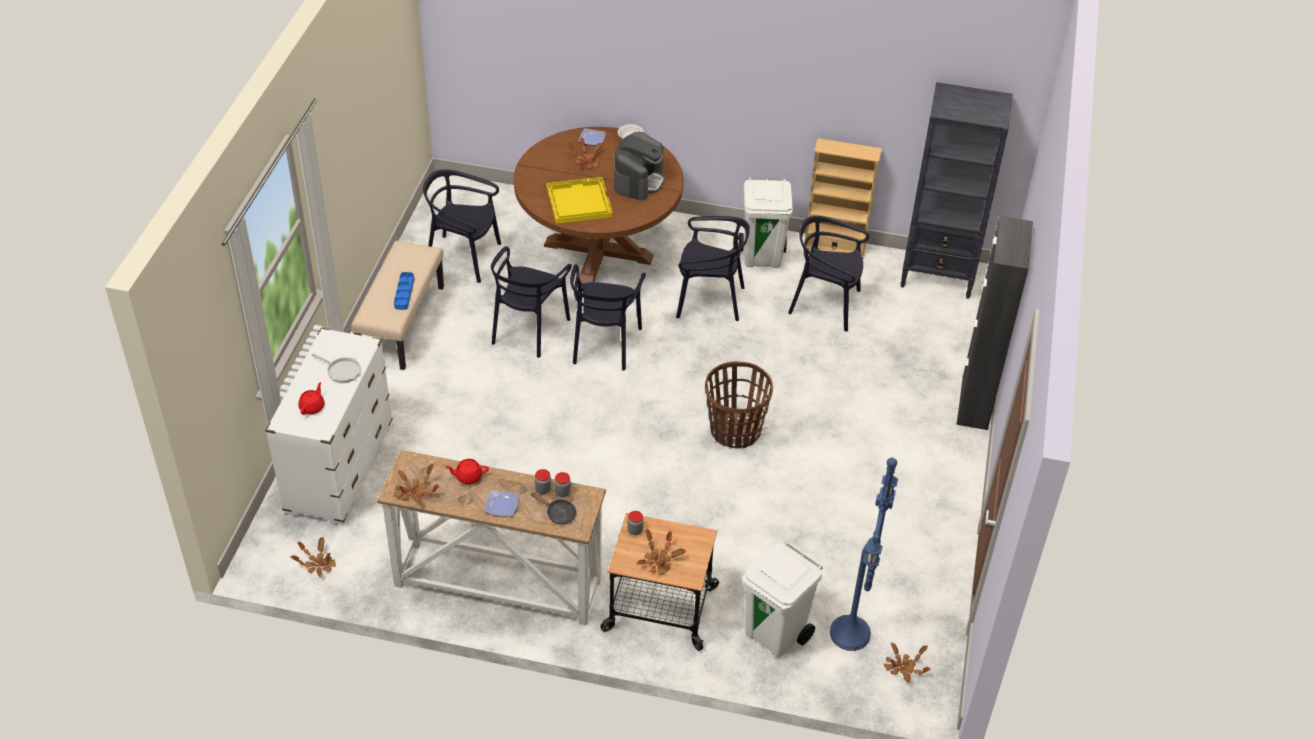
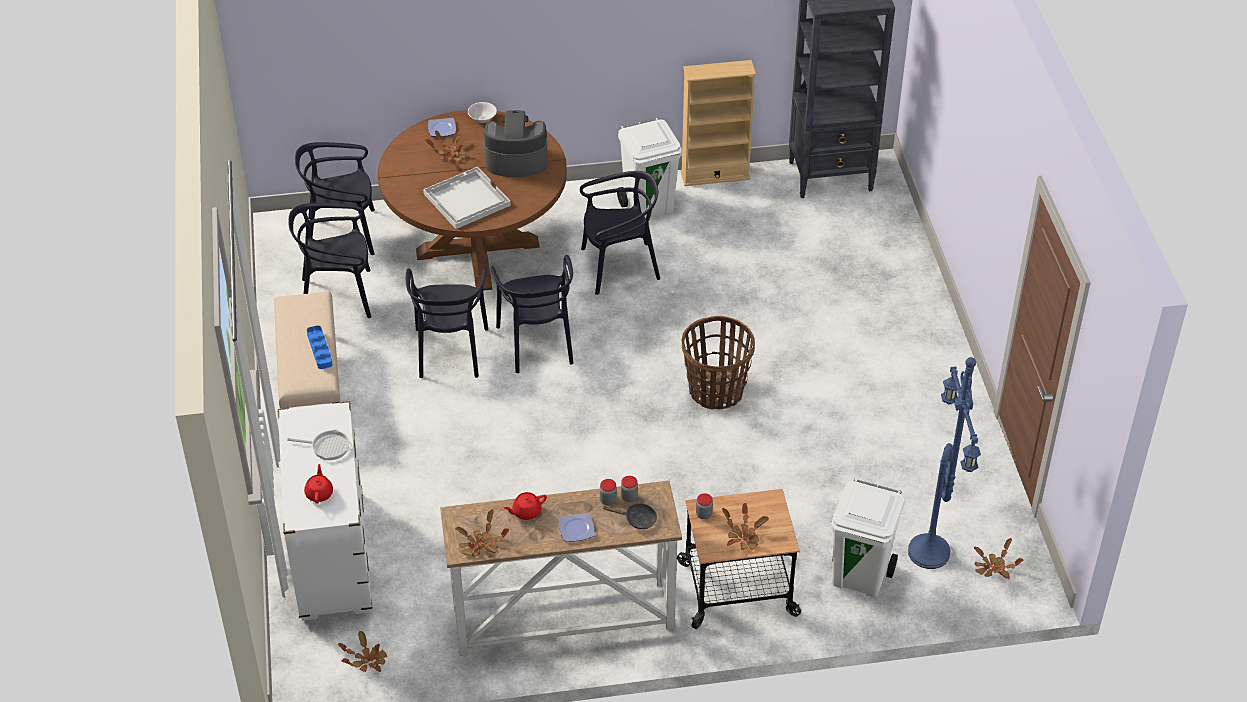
camera: 20 degrees left, 0 degrees up
yellow tray [546,177,613,224] -> white tray [423,167,511,229]
coffee machine [614,132,665,201] -> coffee machine turned 90 degrees counterclockwise [484,110,548,177]
black chair [788,216,869,332] -> black chair moved to [295,142,375,255]
black cabinet [956,216,1033,430] -> none

